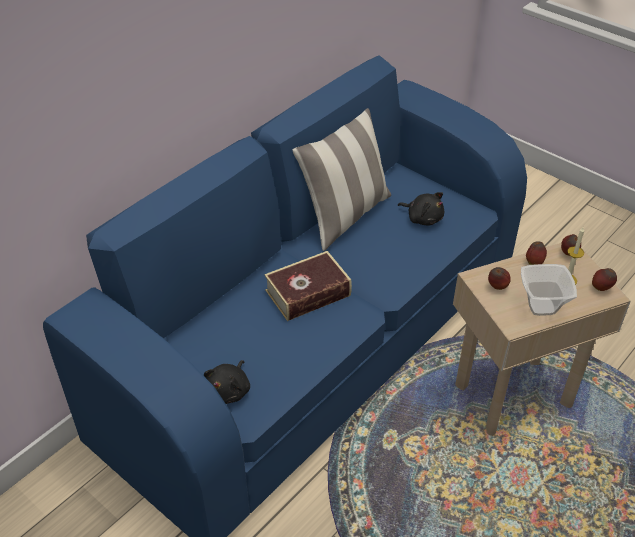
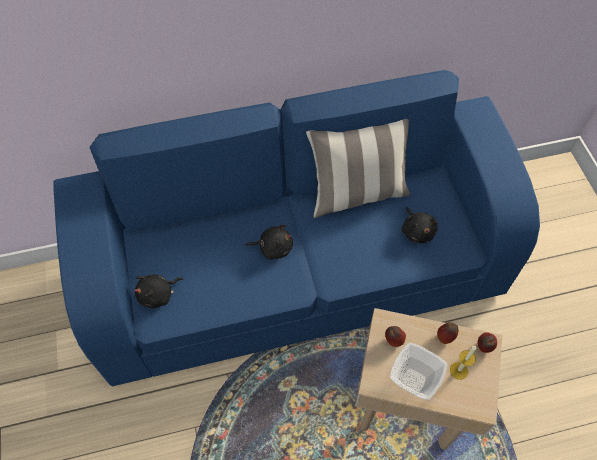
camera: 35 degrees right, 15 degrees up
book [264,251,352,321] -> black plush toy [245,224,293,260]
apple [592,268,617,291] -> none

